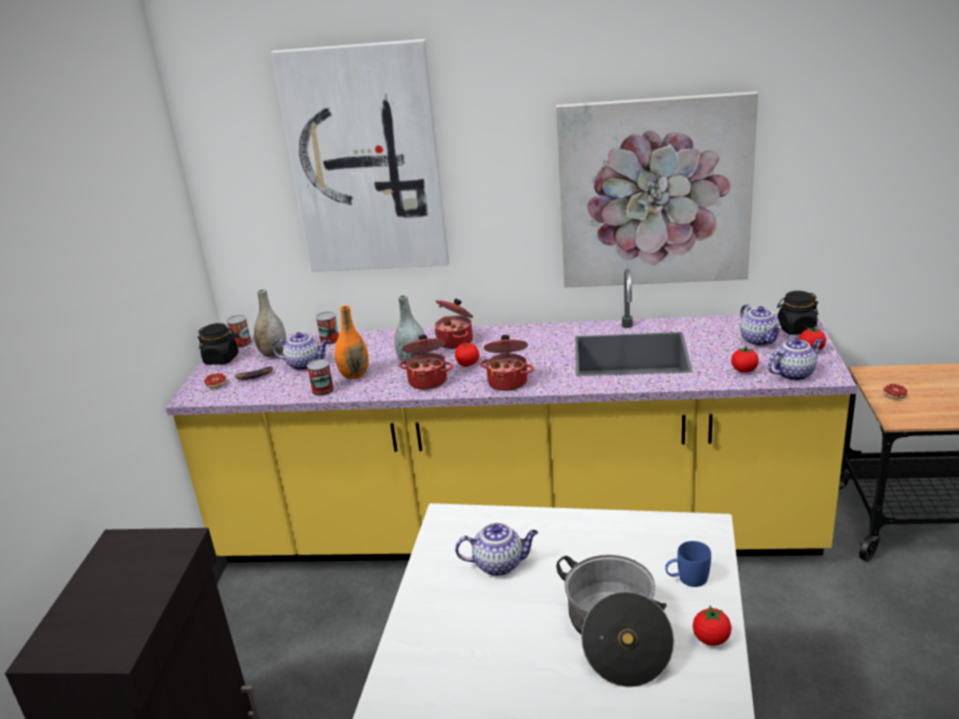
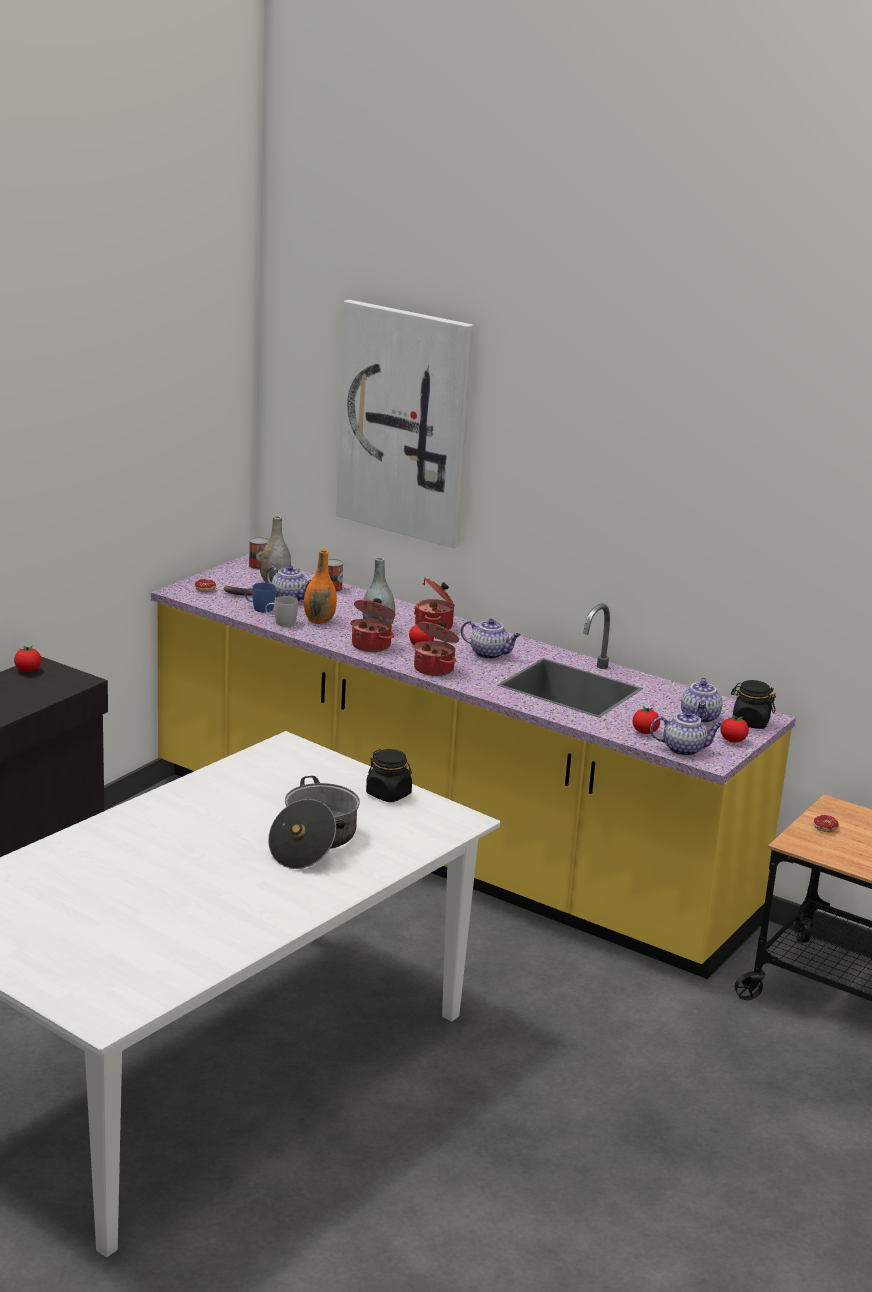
camera: 25 degrees right, 5 degrees down
black jar [198,323,239,365] -> black jar moved to [366,749,412,802]
can [307,359,334,396] -> white mug [265,596,298,627]
teapot [455,523,538,576] -> teapot moved to [461,619,521,659]
picture [556,91,758,288] -> none
blue mug [665,541,711,587] -> blue mug moved to [245,583,276,613]
tomato [693,606,732,646] -> tomato moved to [14,646,41,672]

